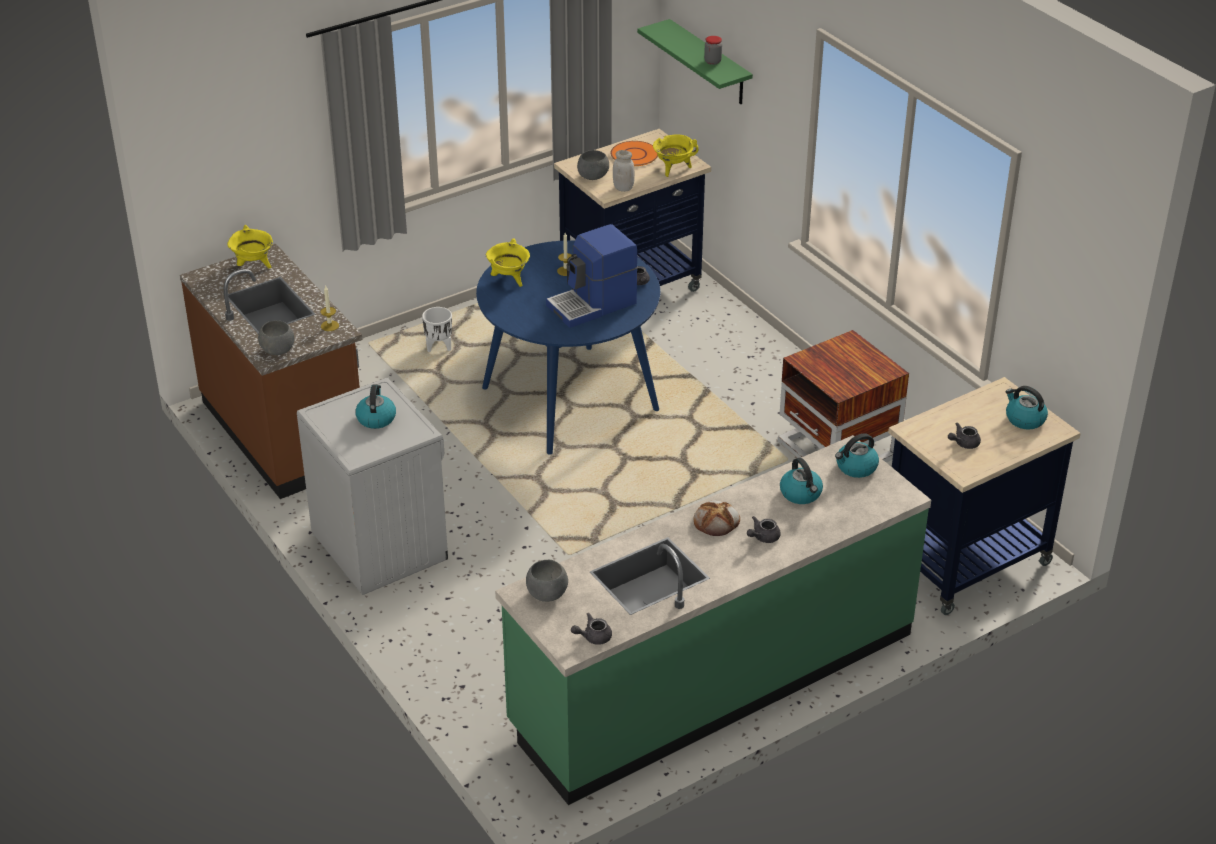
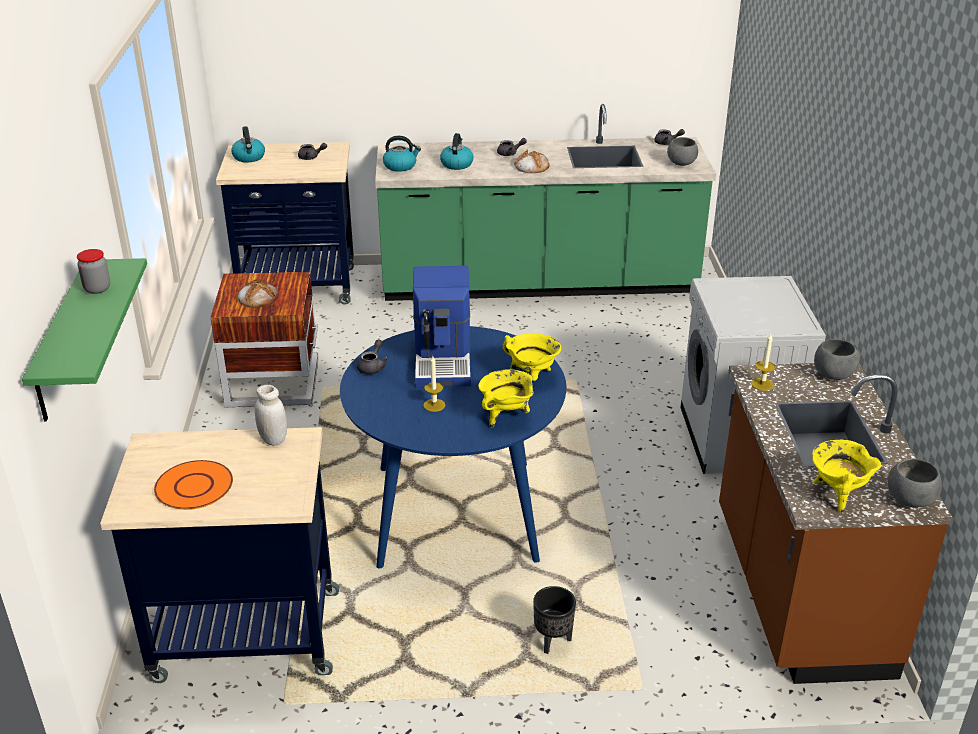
camera: 150 degrees left, 5 degrees down
kettle [355,385,396,429] -> none
white planter [422,307,452,352] -> black planter [533,586,576,654]
coffee machine [546,224,638,328] -> coffee machine turned 90 degrees clockwise [413,266,471,387]
grey bowl [577,150,609,180] -> grey bowl moved to [888,458,942,508]
yellow cooking pot [653,134,699,177] -> yellow cooking pot moved to [503,333,561,381]
none -> bread [238,279,279,308]

